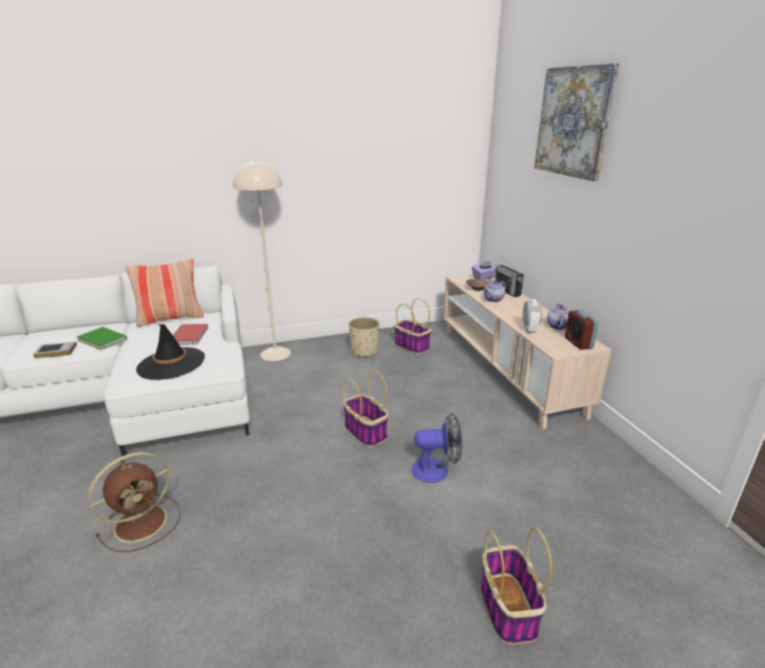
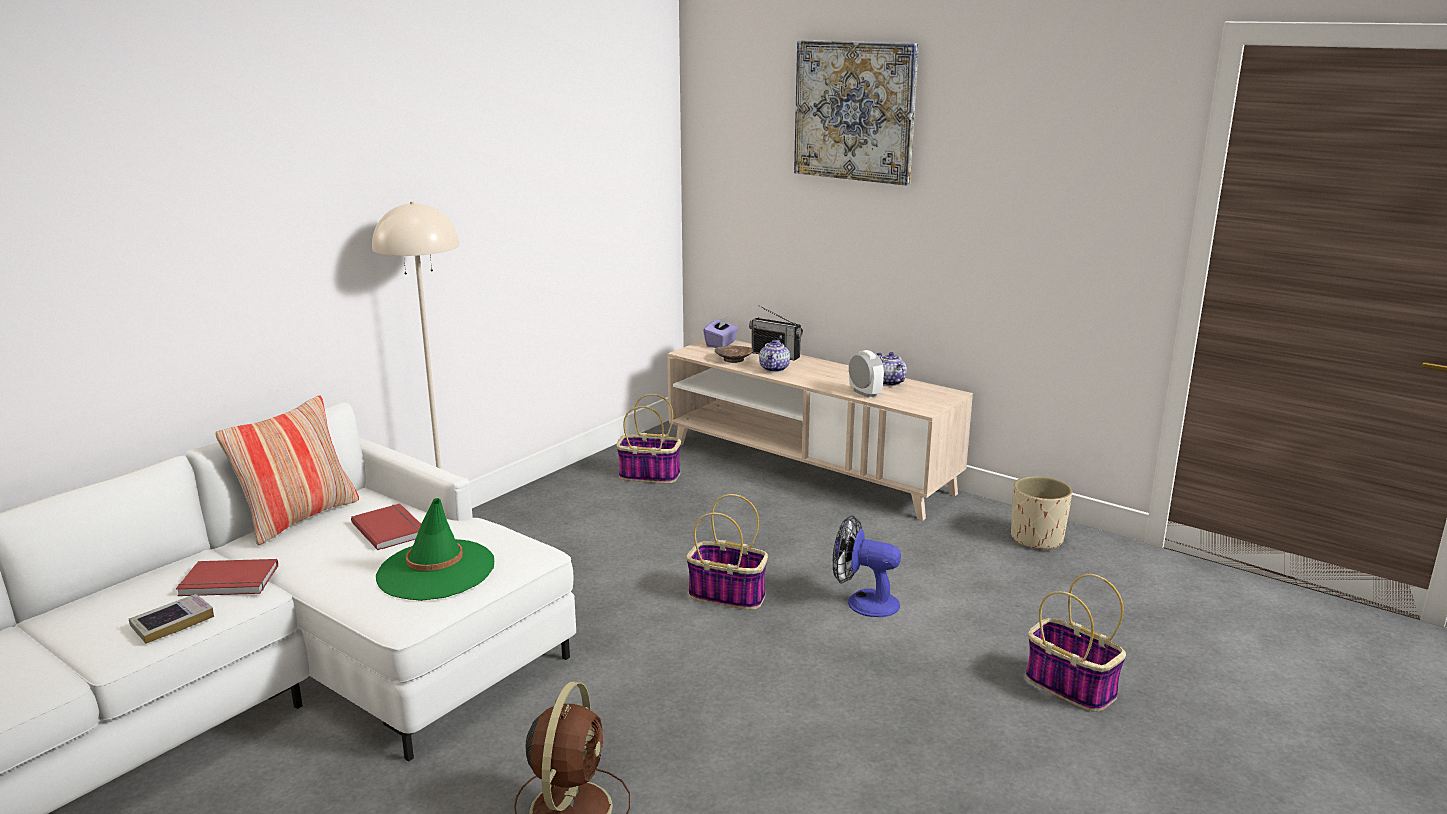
camera: 35 degrees left, 5 degrees down
green book [77,327,127,350] -> red book [176,559,278,596]
black hat [136,324,205,380] -> green hat [376,498,494,601]
beige planter [349,317,379,358] -> beige planter moved to [1011,476,1072,550]
fan [412,413,462,483] -> fan turned 120 degrees counterclockwise [833,515,901,617]
alarm clock [565,310,599,350] -> none

